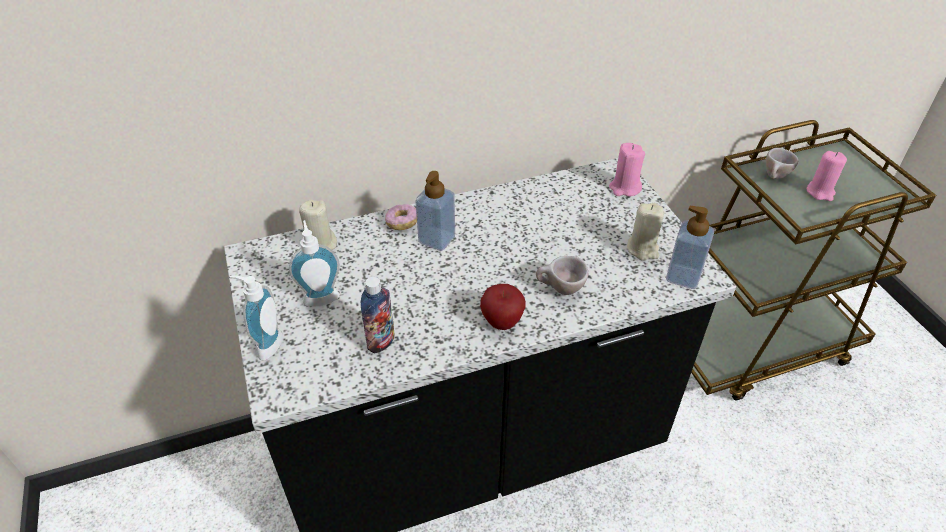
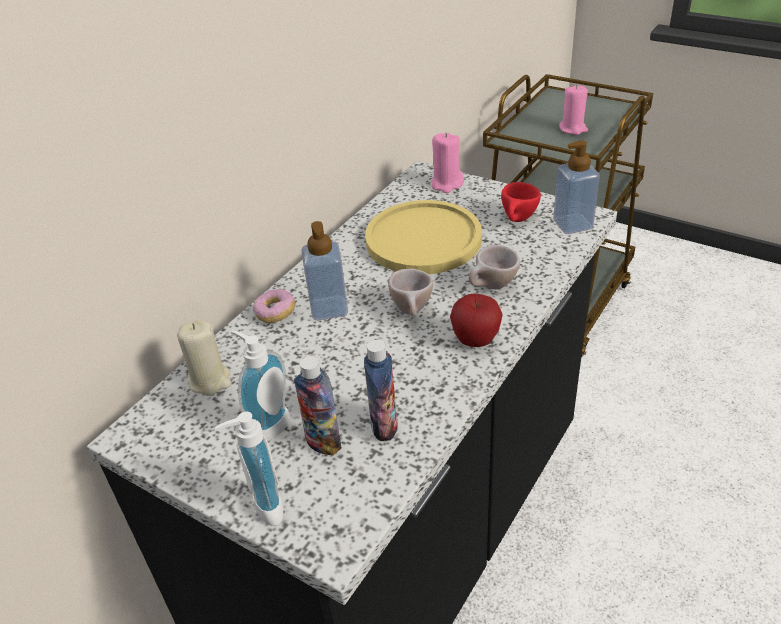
camera: 35 degrees left, 5 degrees down
beige candle [627,203,665,261] -> red cup [501,182,541,222]
beige cup [766,148,798,179] -> beige cup moved to [388,269,433,317]
none -> bottle [294,356,342,455]
none -> yellow plate [365,200,482,274]

